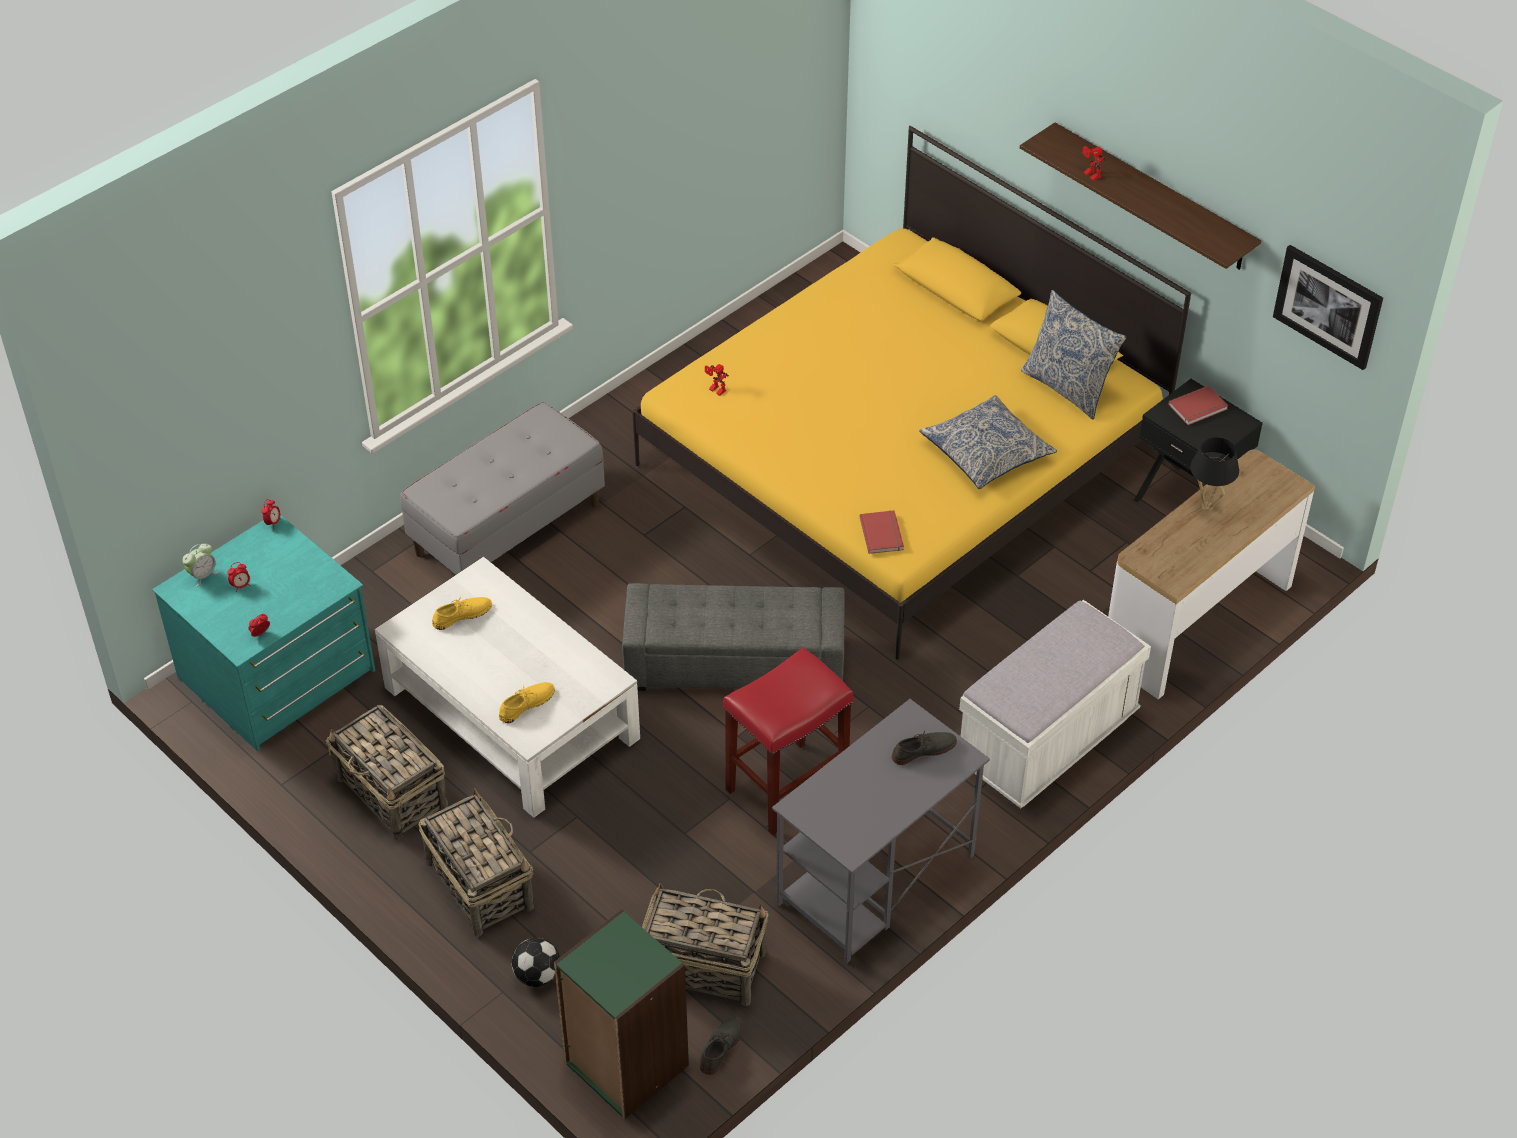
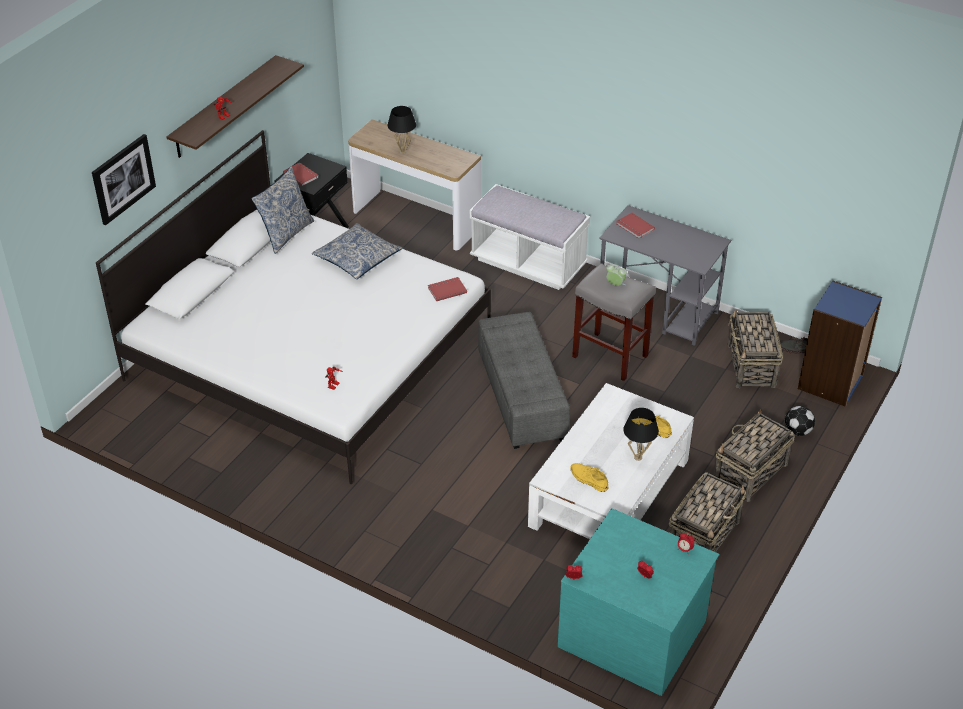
camera: 105 degrees left, 5 degrees down
alarm clock [182,544,218,587] -> alarm clock moved to [606,264,627,286]
grey bench [400,402,605,575] -> none
green bookcase [554,909,689,1119] -> blue bookcase [798,281,882,407]
yellow bed [632,126,1191,660] -> white bed [96,130,491,484]
red stool [723,647,853,836] -> grey stool [572,263,656,381]
grey shoe [892,731,957,765] -> red book [616,213,655,239]
picture [1273,245,1383,370] -> picture moved to [92,134,156,225]
none -> black table lamp [623,408,659,461]

